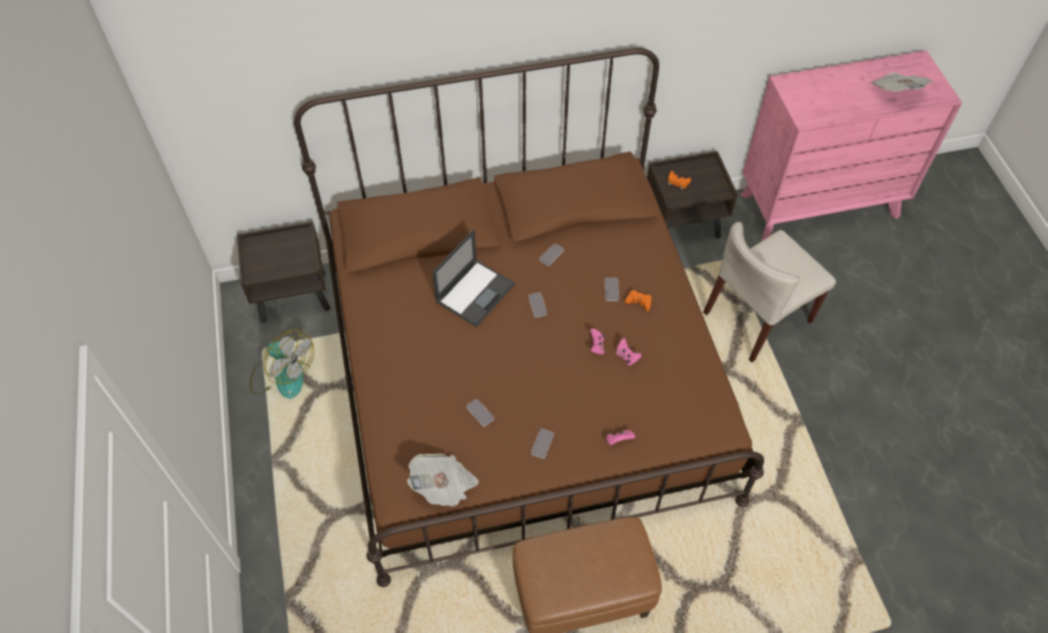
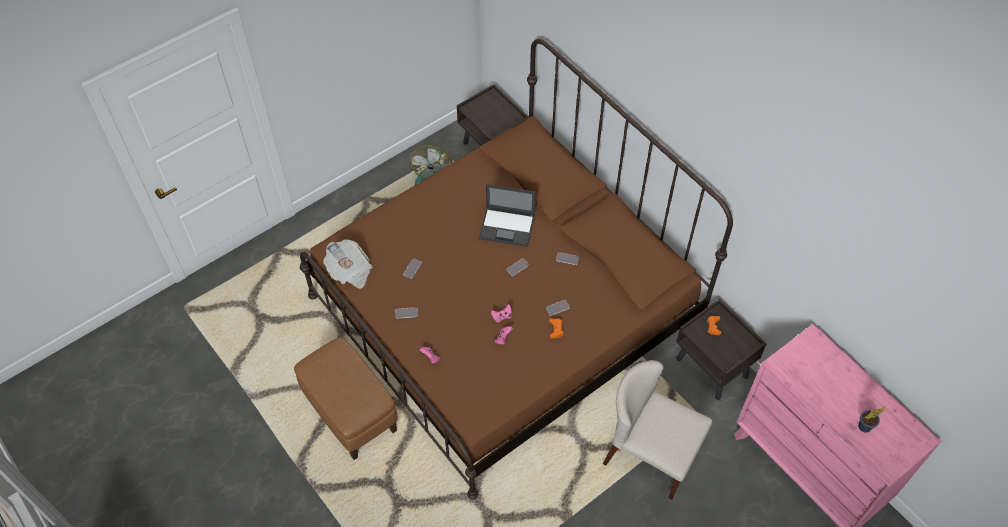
camera: 65 degrees right, 0 degrees up
newspaper [871,72,933,92] -> potted plant [858,407,885,432]

